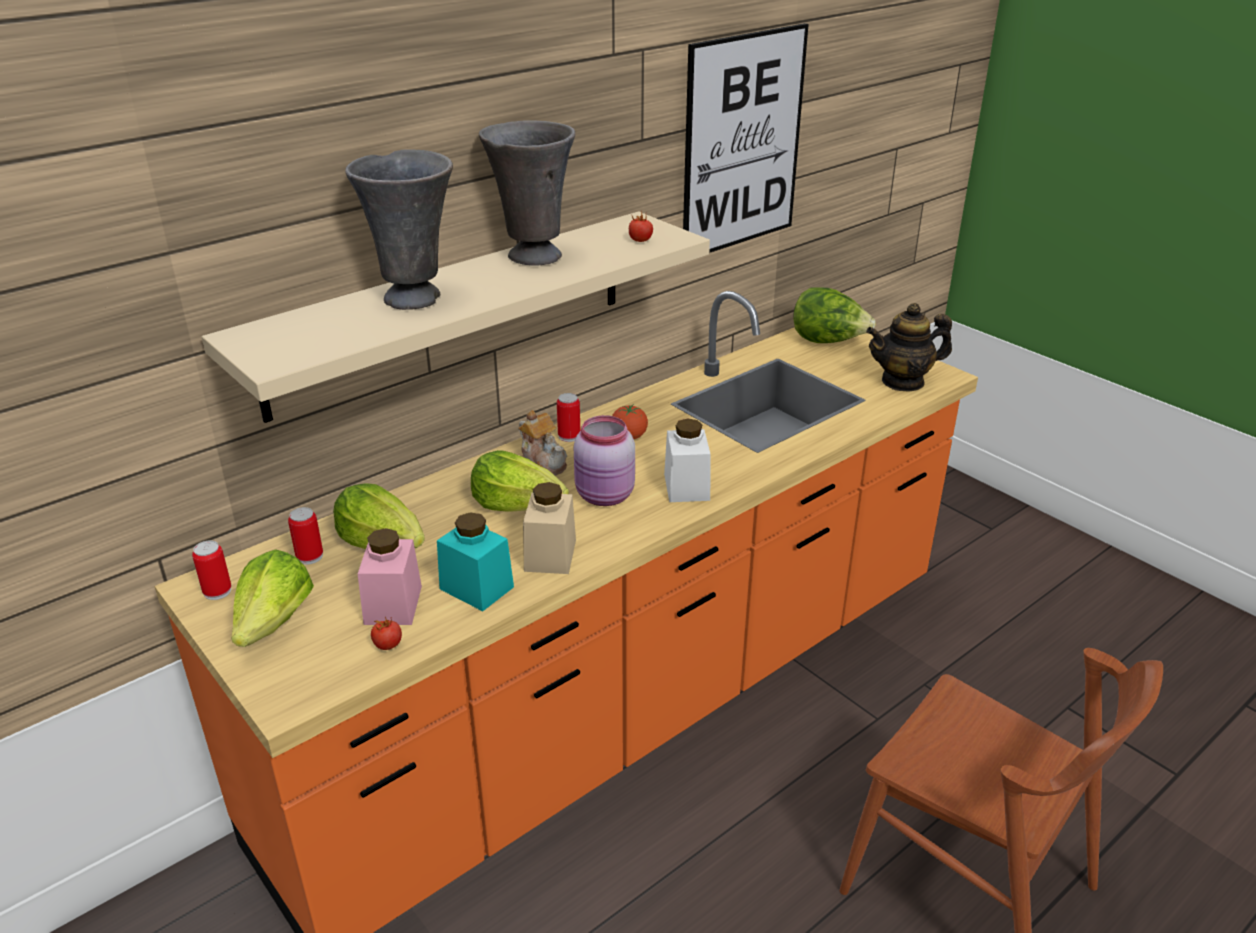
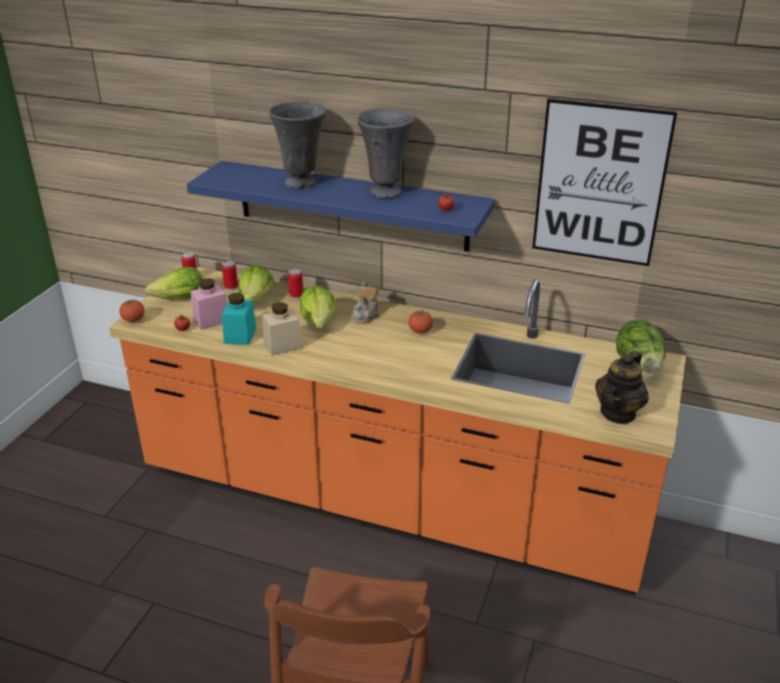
camera: 60 degrees right, 0 degrees up
beige shelf [202,212,710,423] -> blue shelf [187,161,495,252]
can [557,393,580,442] -> can moved to [288,269,303,299]
pink jar [574,415,635,506] -> none
white jar [664,418,711,502] -> none
teapot [866,303,952,392] -> teapot turned 105 degrees counterclockwise [595,350,649,424]
none -> tomato [119,300,145,322]

